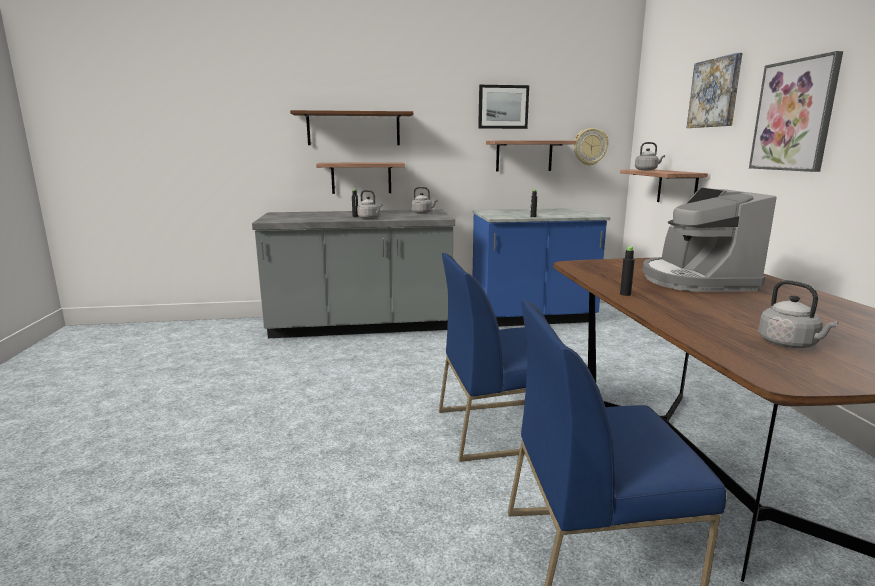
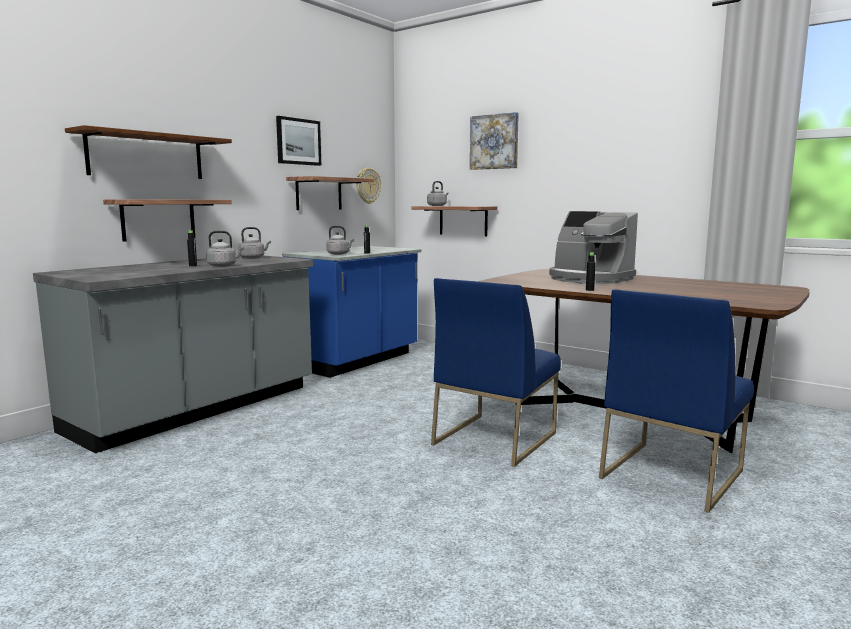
camera: 45 degrees left, 5 degrees down
picture [749,51,843,172] -> none
grey kettle [758,280,839,348] -> grey kettle moved to [326,226,354,255]

